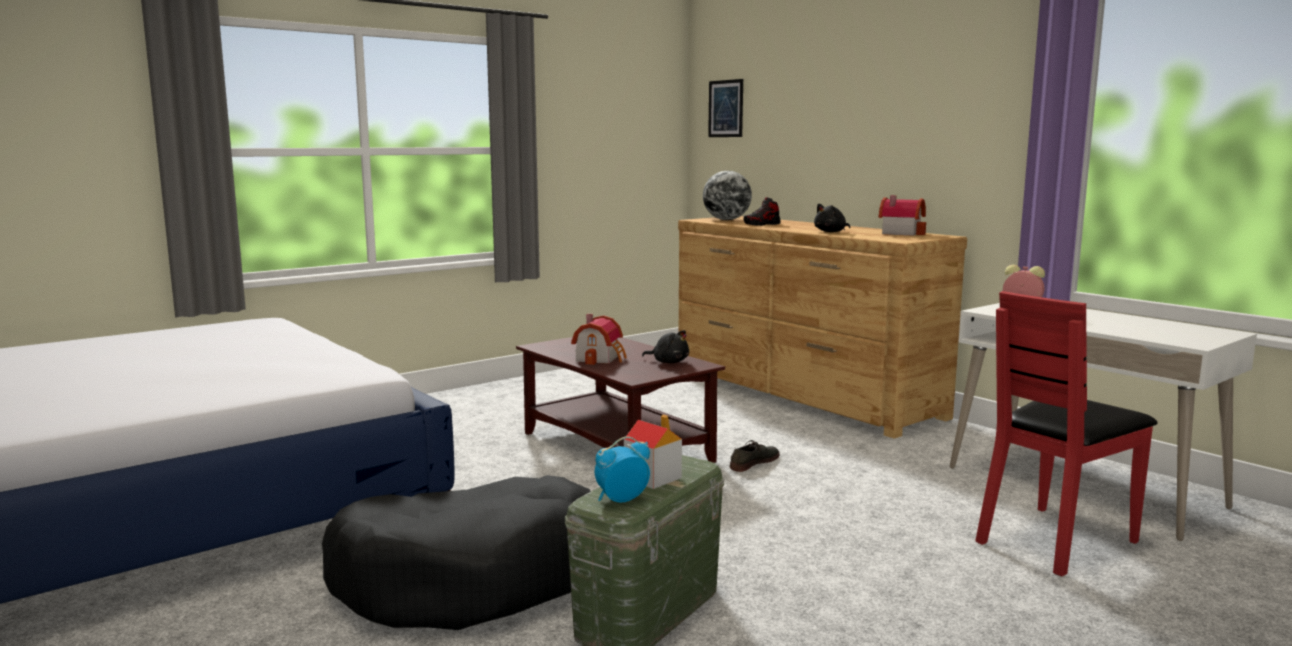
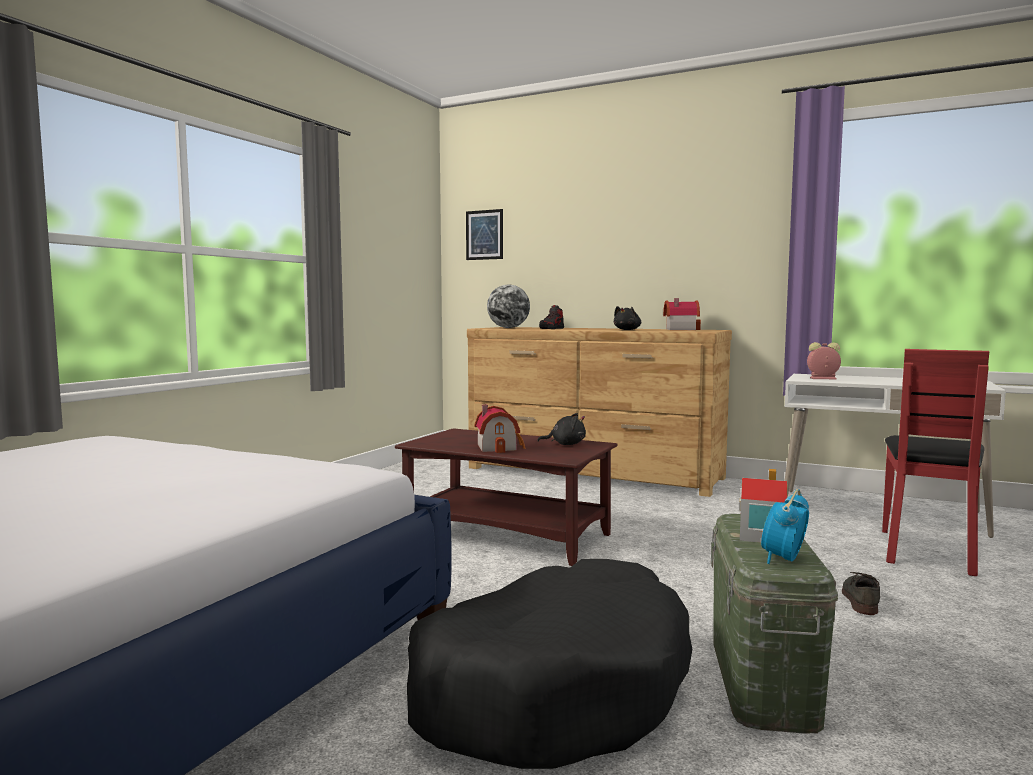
camera: 25 degrees left, 5 degrees down
grey shoe [730,440,780,472] -> grey shoe moved to [842,572,880,615]

